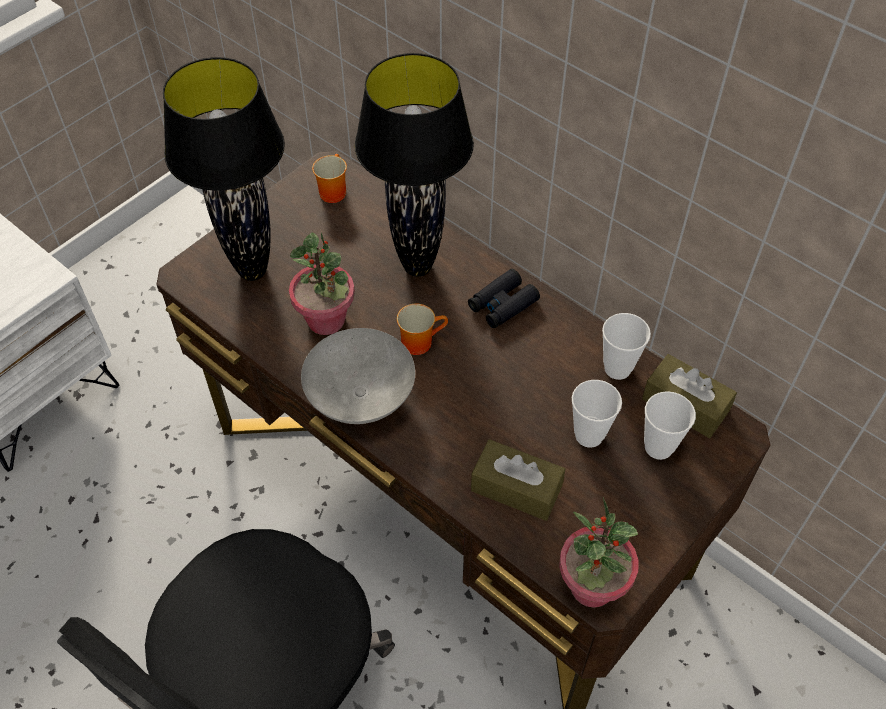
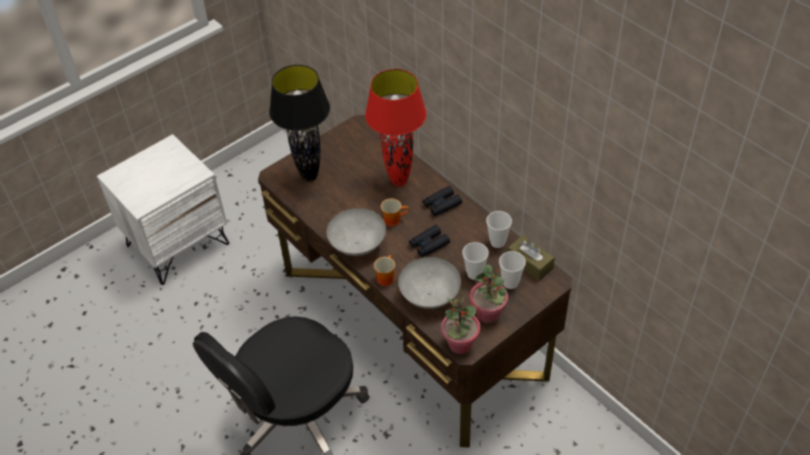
camera: 10 degrees right, 5 degrees down
potted plant [289,232,355,335] -> potted plant moved to [470,264,508,323]
mug [312,154,347,203] -> mug moved to [374,255,395,286]
black table lamp [355,53,474,277] -> red table lamp [365,69,427,187]
brown tissue box [471,439,565,521] -> grey bowl [398,257,461,309]
none -> black binoculars [409,225,450,257]

